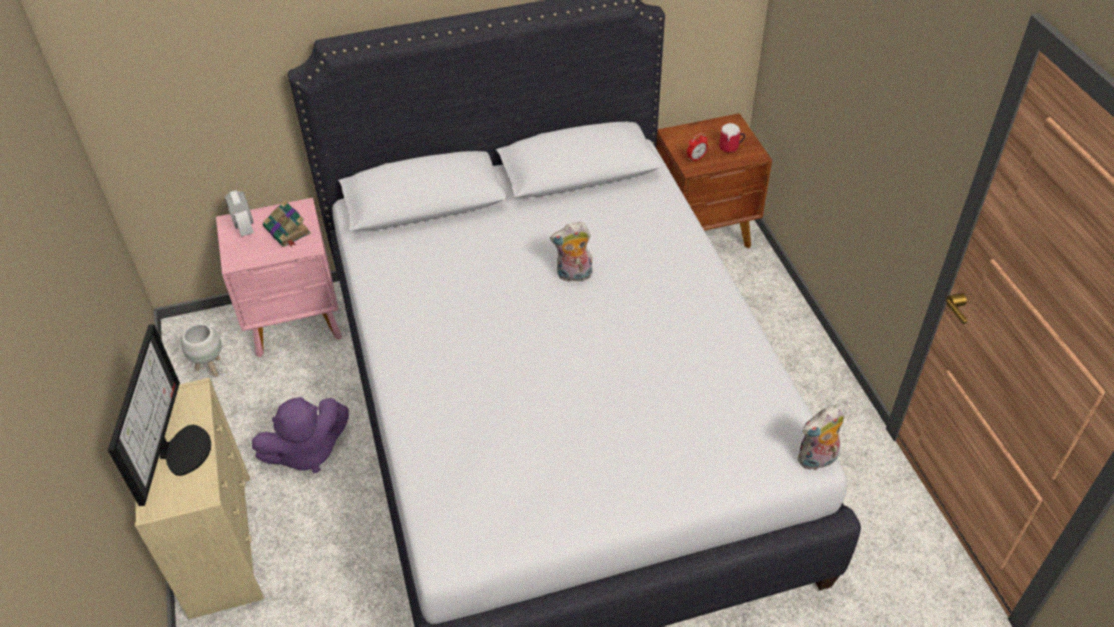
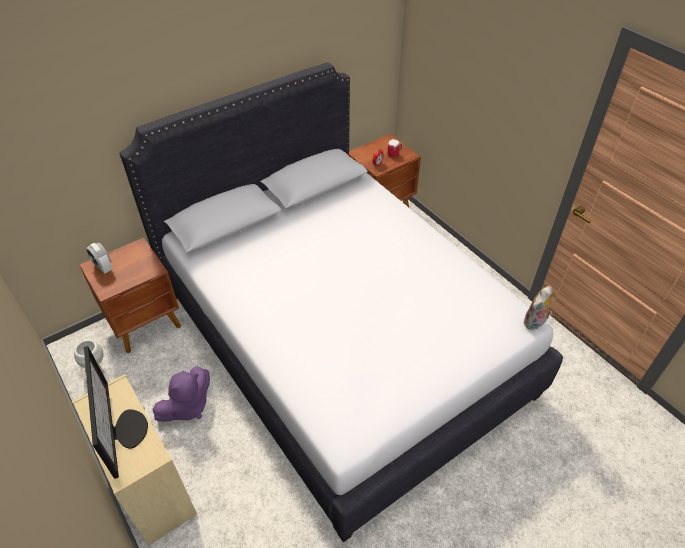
camera: 20 degrees left, 0 degrees up
pink nightstand [216,198,342,357] -> brown nightstand [79,238,181,353]
book [263,200,311,247] -> none
plush toy [550,222,594,282] -> none

